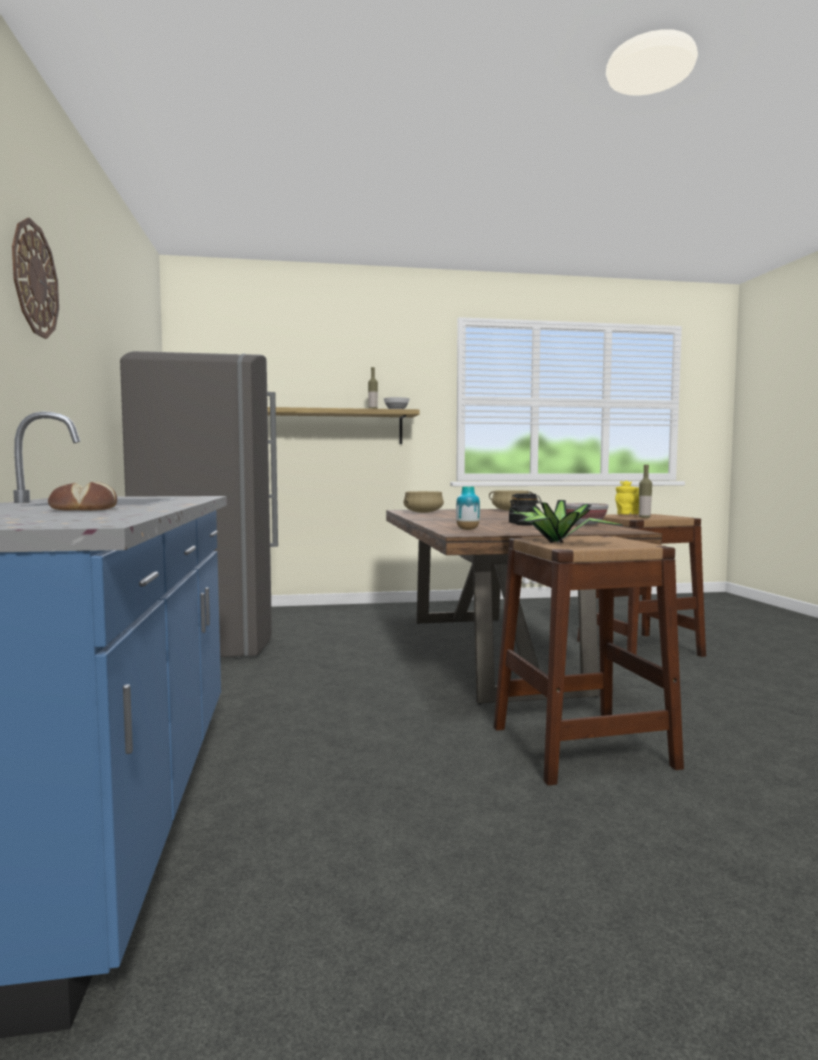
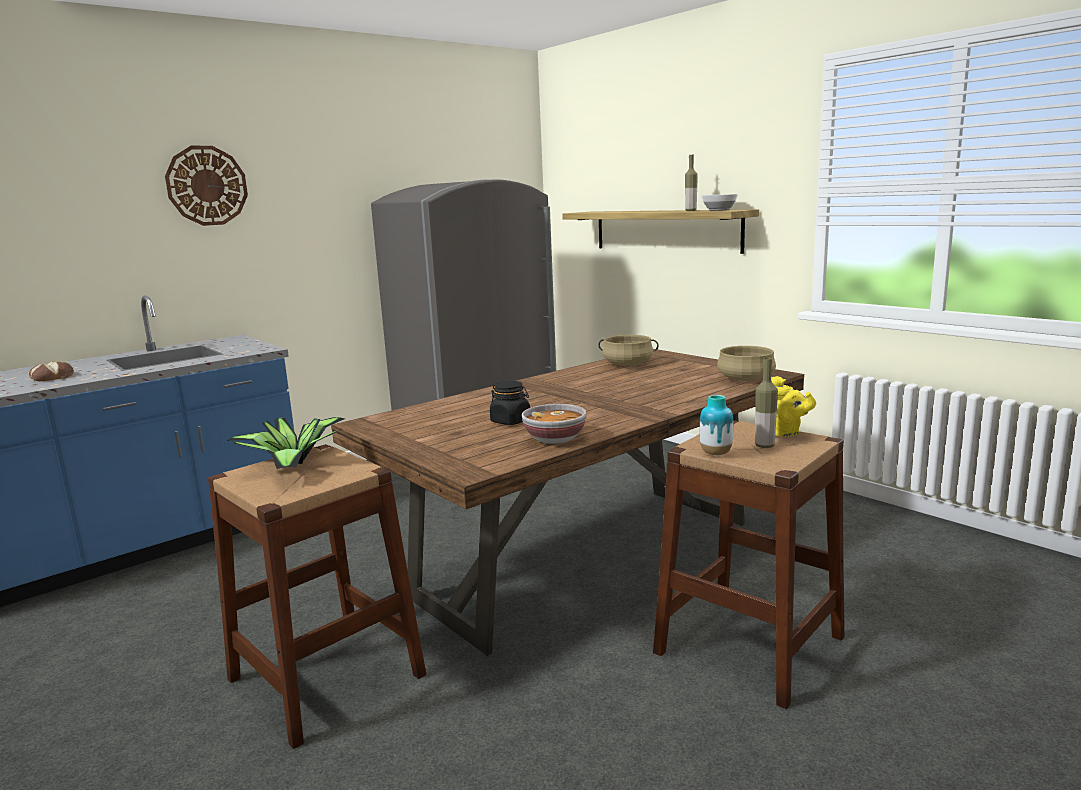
camera: 60 degrees right, 10 degrees up
vase [456,486,480,530] -> vase moved to [700,395,733,455]

